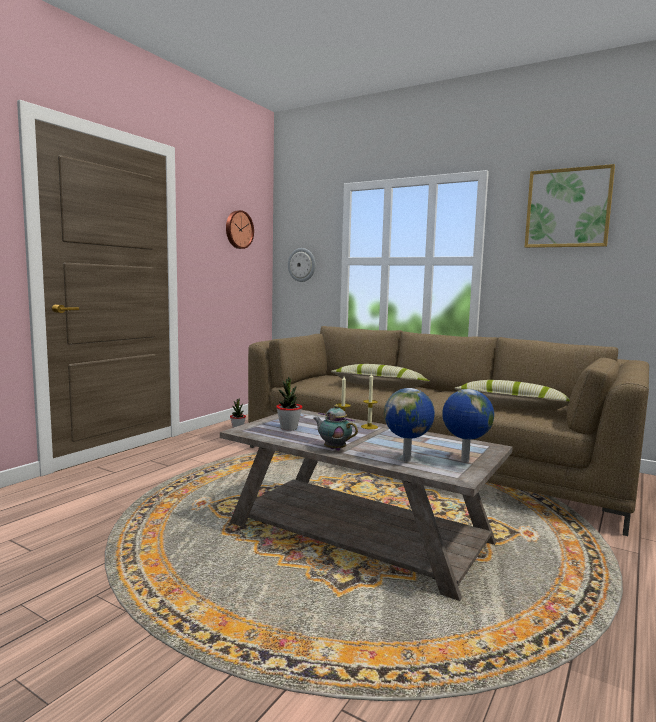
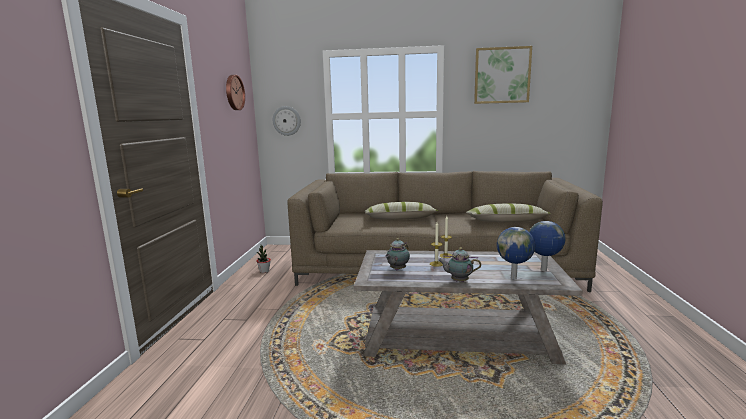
camera: 25 degrees left, 5 degrees up
potted plant [276,376,302,431] -> teapot [385,238,410,270]

